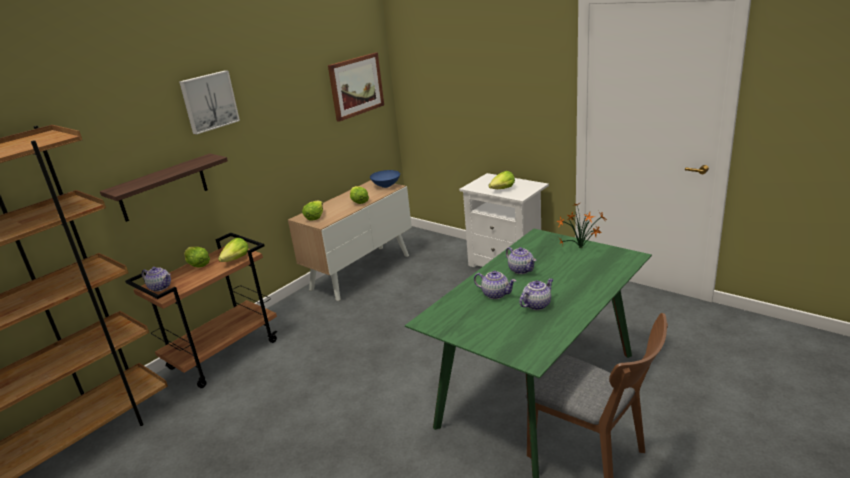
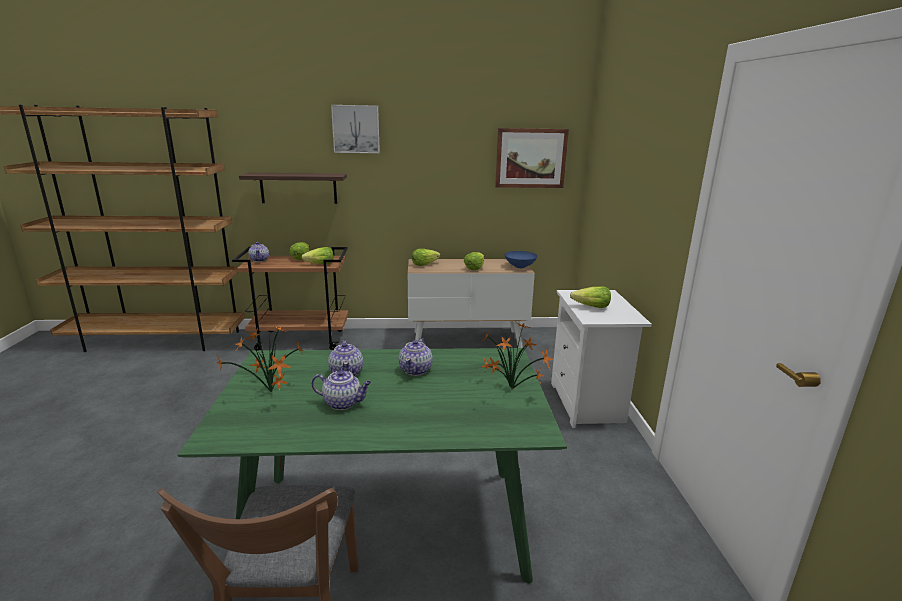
camera: 45 degrees right, 5 degrees down
none -> potted plant [216,325,304,393]

